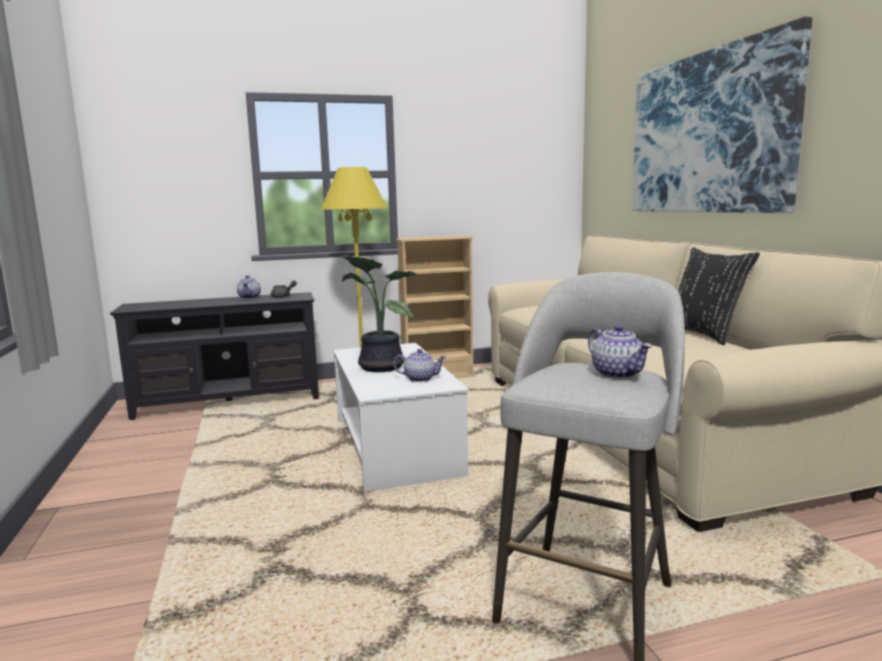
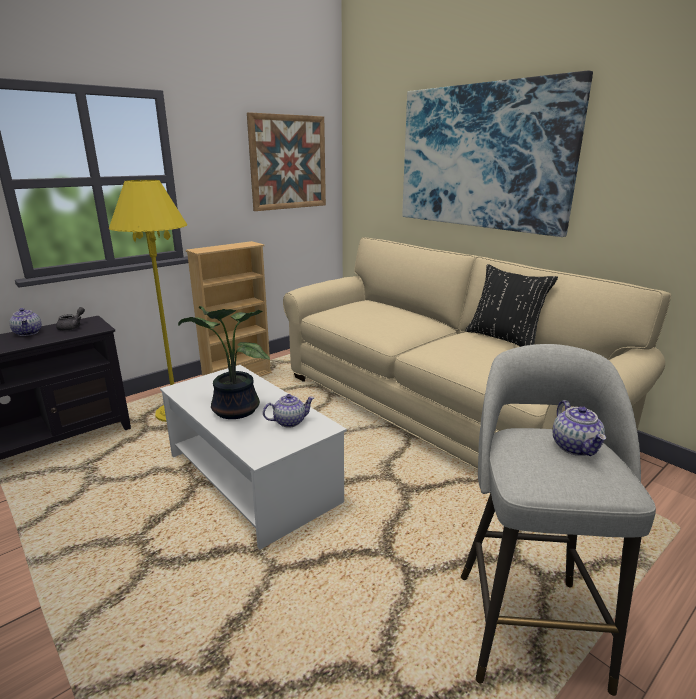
camera: 25 degrees left, 10 degrees up
teapot [588,325,652,379] -> teapot turned 45 degrees clockwise [553,400,606,456]
none -> picture [247,112,326,211]

